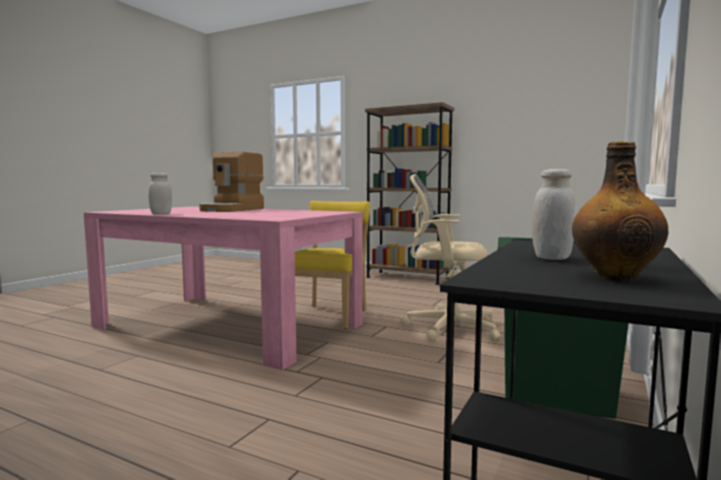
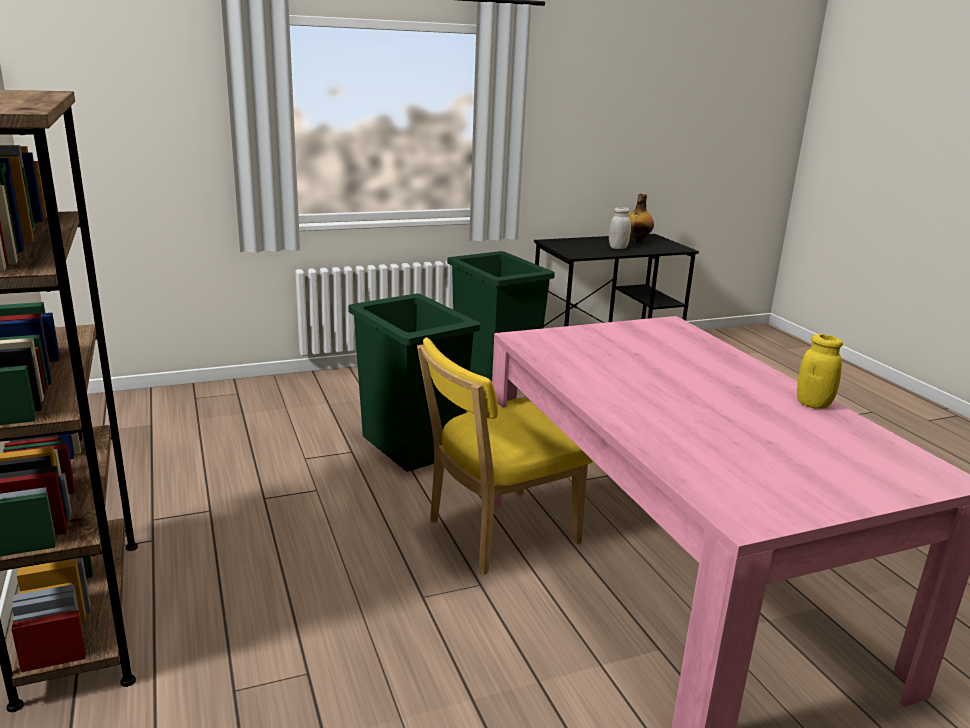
camera: 140 degrees left, 15 degrees up
white jar [148,173,172,214] -> yellow jar [797,334,843,409]
coffee machine [199,152,264,212] -> none
beige office chair [401,174,500,341] -> green trash can [348,294,481,472]

